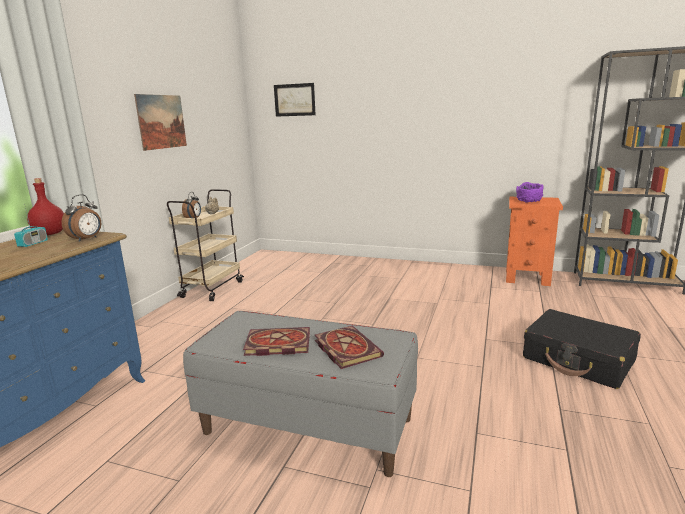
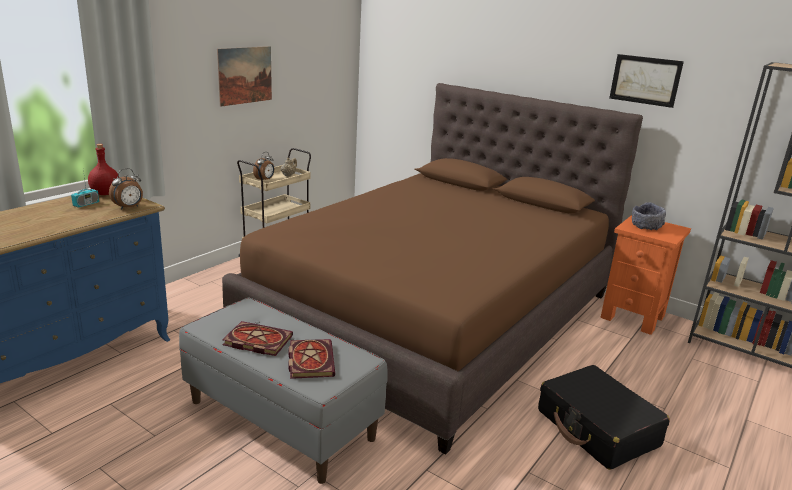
camera: 15 degrees right, 5 degrees up
picture [274,83,316,117] -> picture moved to [609,54,684,108]
purple bowl [516,182,544,203] -> grey bowl [632,202,666,230]
none -> brown bed [222,83,643,454]

